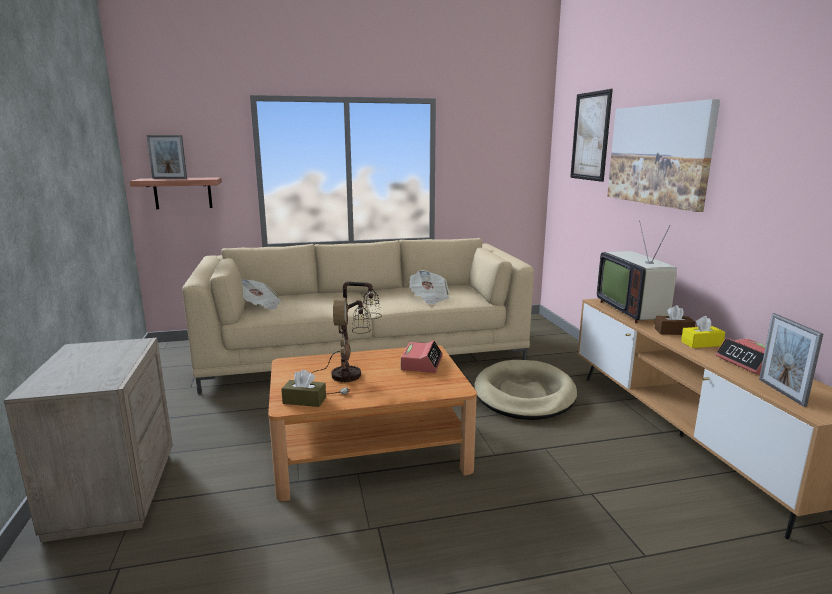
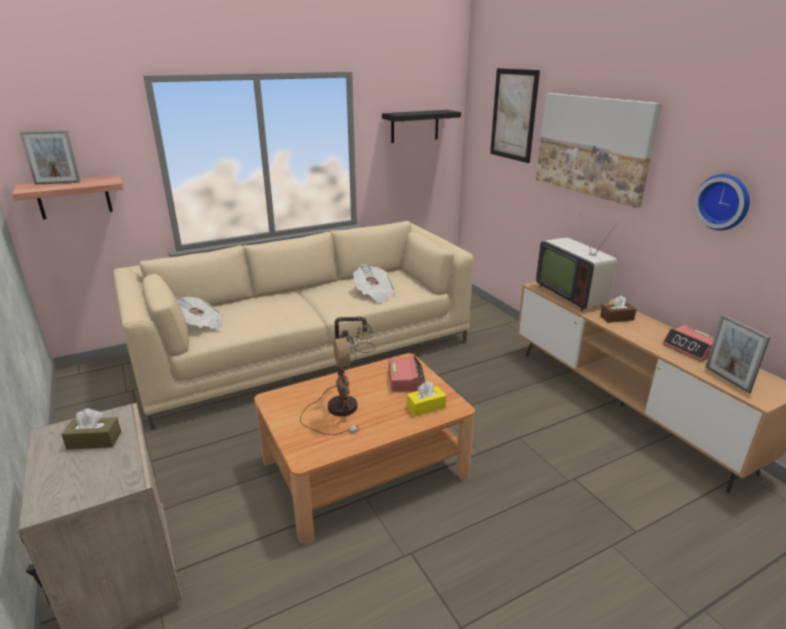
camera: 15 degrees left, 10 degrees up
brown tissue box [281,370,326,407] -> brown tissue box moved to [61,409,121,450]
beige dog bed [474,360,577,420] -> none
yellow tissue box [681,316,725,348] -> yellow tissue box moved to [407,381,446,416]
none -> black shelf [382,110,461,143]
none -> wall clock [694,174,750,230]

